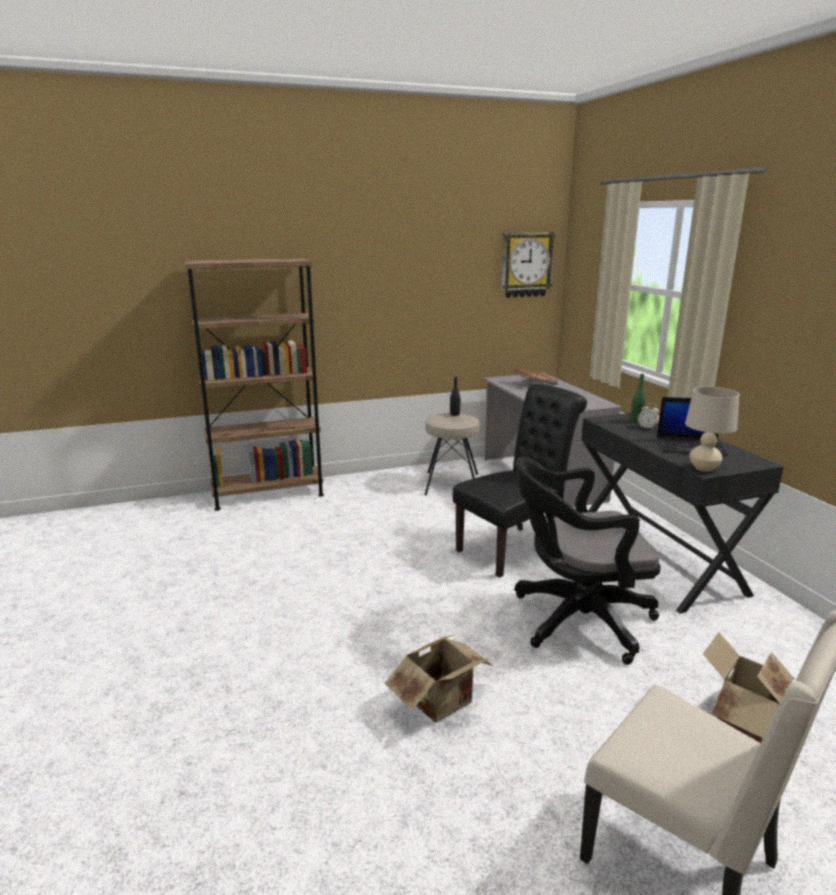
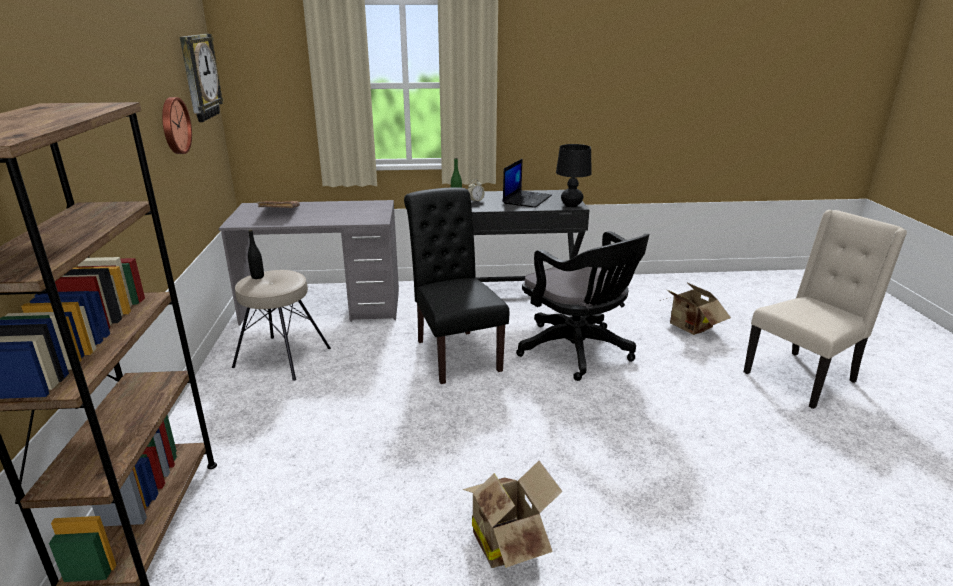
camera: 75 degrees left, 5 degrees up
cardboard box [384,633,493,723] -> cardboard box moved to [463,461,563,568]
black office chair [515,457,661,665] -> black office chair turned 45 degrees counterclockwise [516,231,649,381]
beige table lamp [685,387,739,472] -> black table lamp [556,144,592,207]
none -> wall clock [162,97,192,154]

